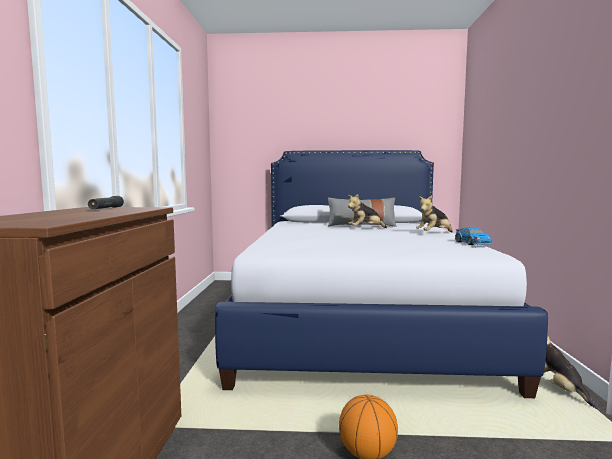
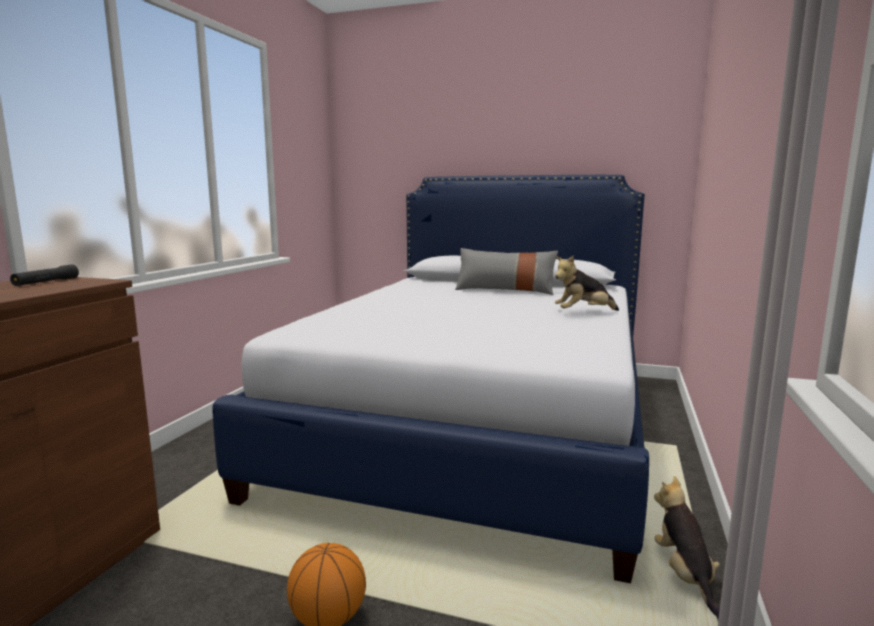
camera: 15 degrees right, 5 degrees up
plush toy [348,194,387,228] -> none
toy car [455,227,493,245] -> none

